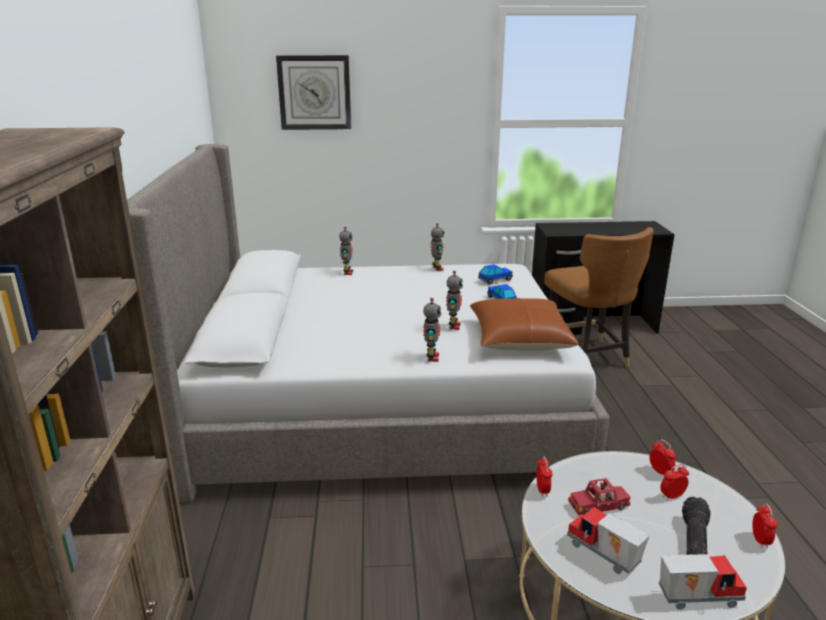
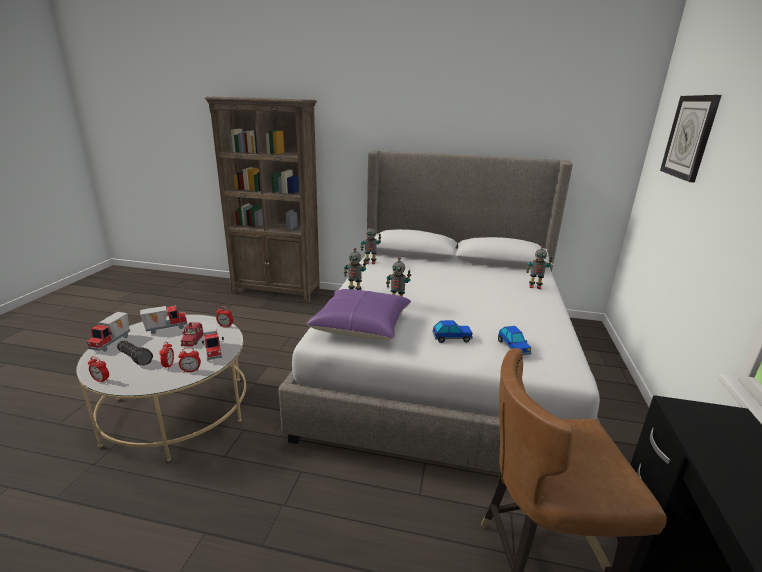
camera: 105 degrees right, 0 degrees up
toy robot [430,223,444,271] -> toy robot moved to [361,225,381,264]
brown pillow [470,298,579,350] -> purple pillow [306,289,411,340]
none -> toy truck [202,320,224,361]

